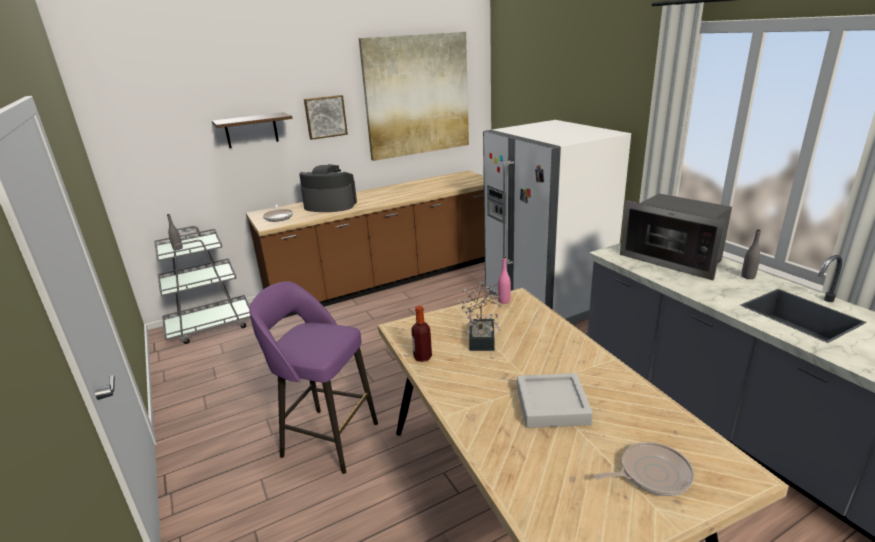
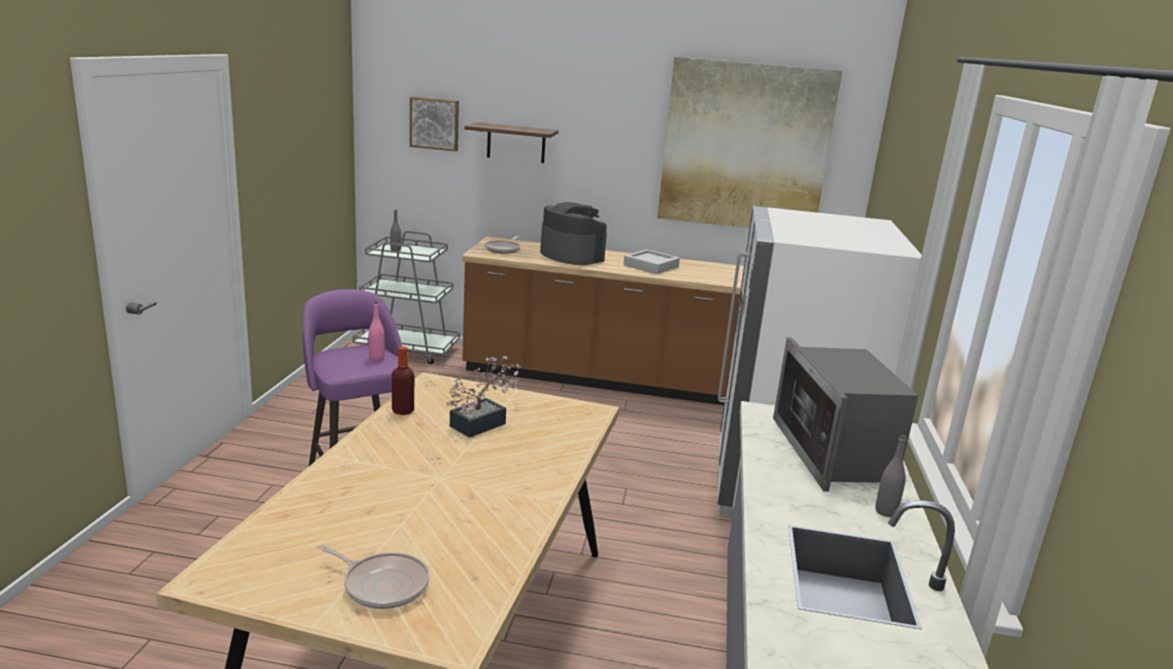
camera: 35 degrees right, 5 degrees down
picture [304,95,348,140] -> picture moved to [410,97,459,151]
pink bottle [498,257,511,304] -> pink bottle moved to [368,301,385,361]
grey tray [517,373,593,428] -> grey tray moved to [624,249,680,274]

